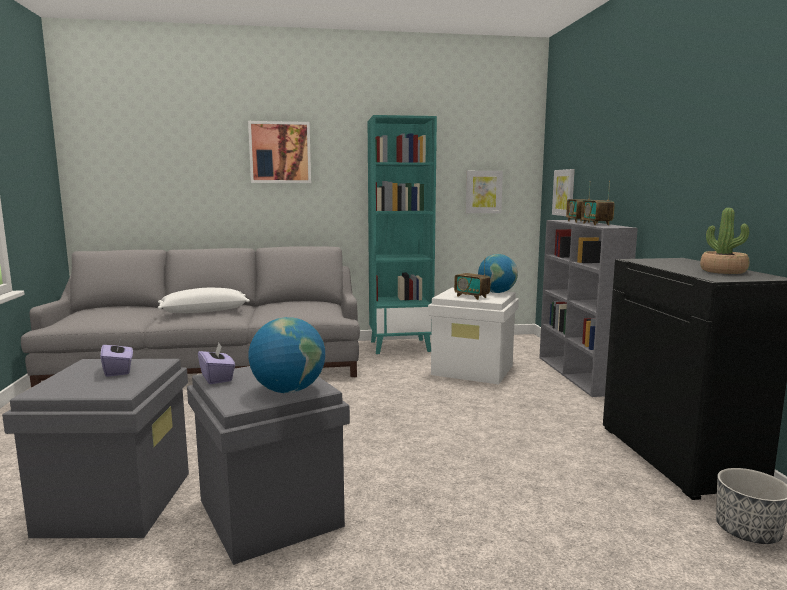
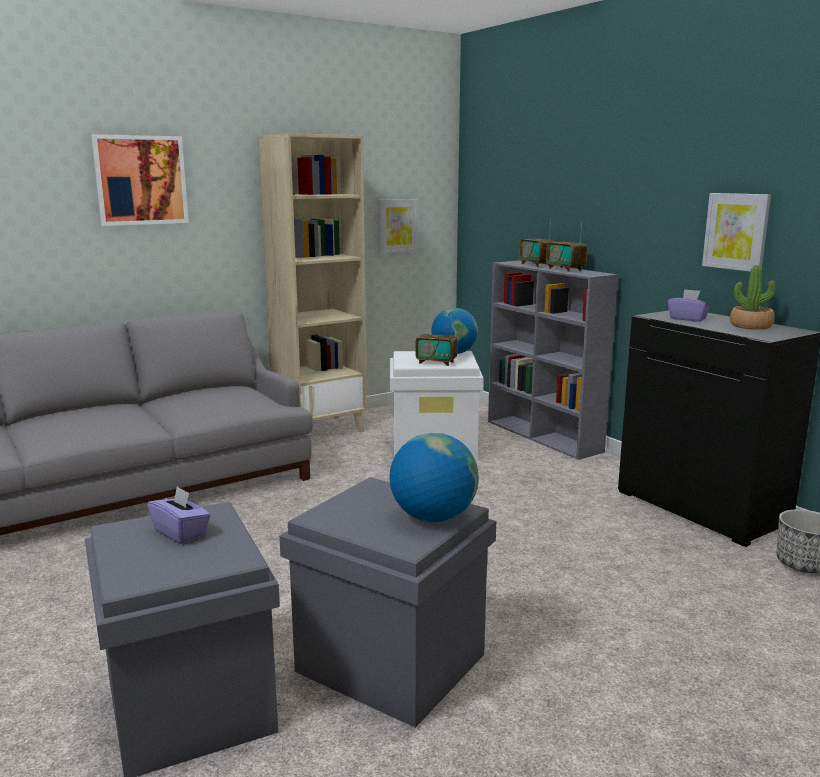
camera: 25 degrees left, 5 degrees up
white pillow [158,288,250,313] -> none
purple tissue box [198,343,235,384] -> purple tissue box moved to [668,289,711,322]
turquoise bookcase [368,115,437,354] -> beige bookcase [258,133,367,432]
picture [552,169,575,216] -> picture moved to [702,193,771,272]

